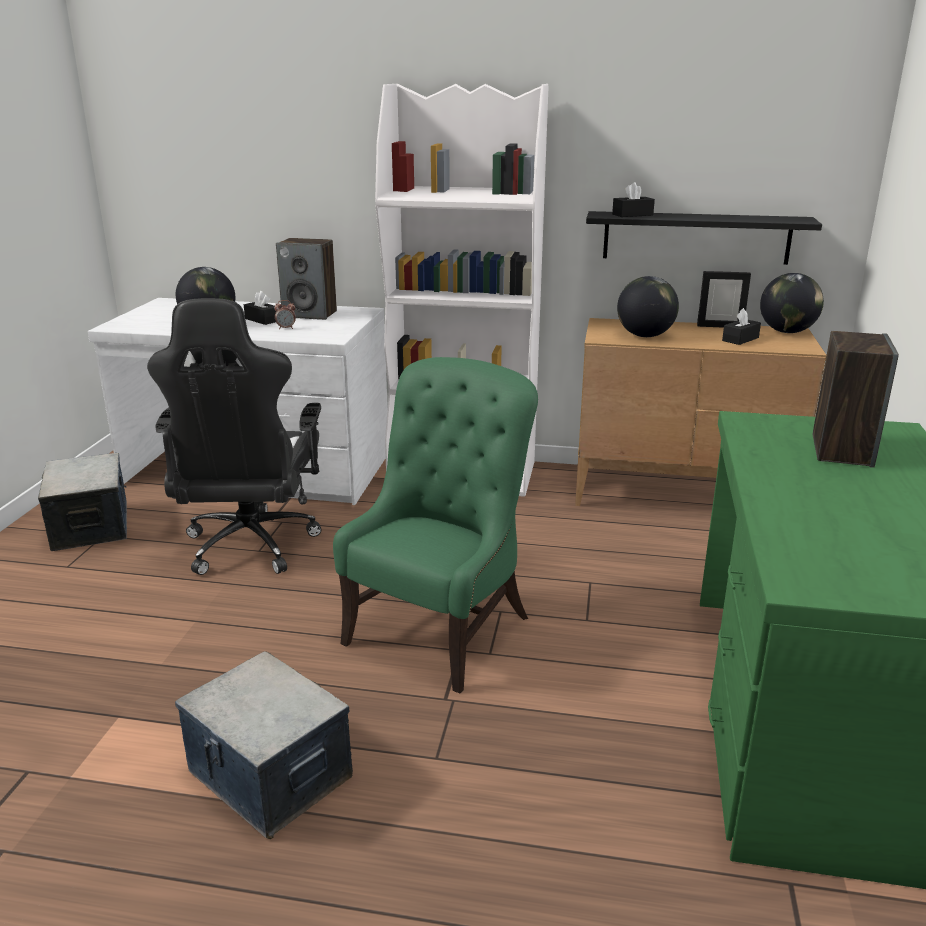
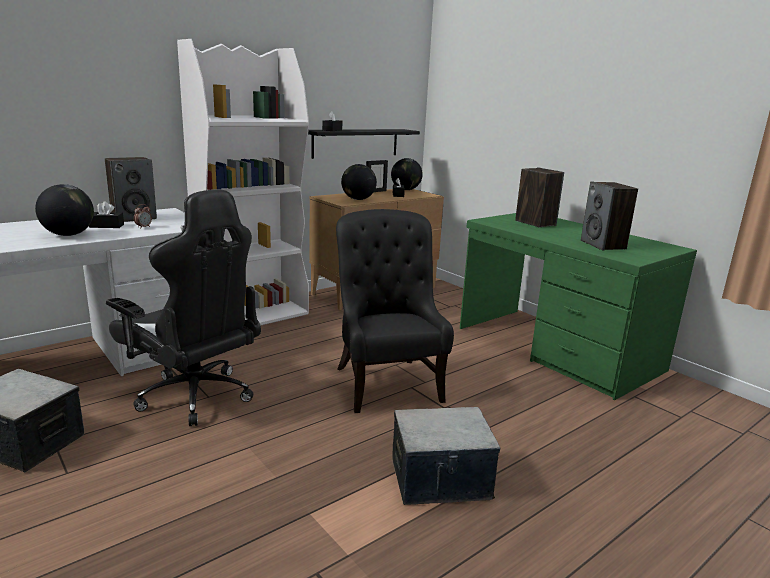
camera: 50 degrees left, 5 degrees down
green chair [333,357,538,694] -> black chair [336,209,454,413]
none -> speaker [581,181,638,250]

